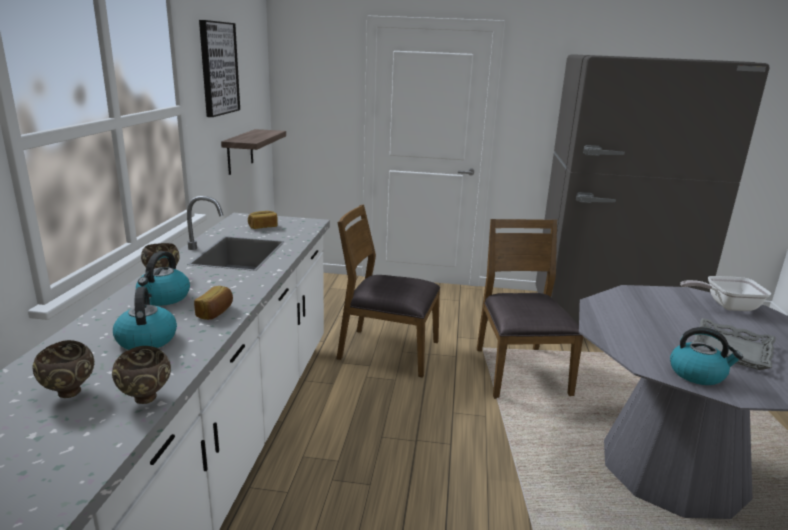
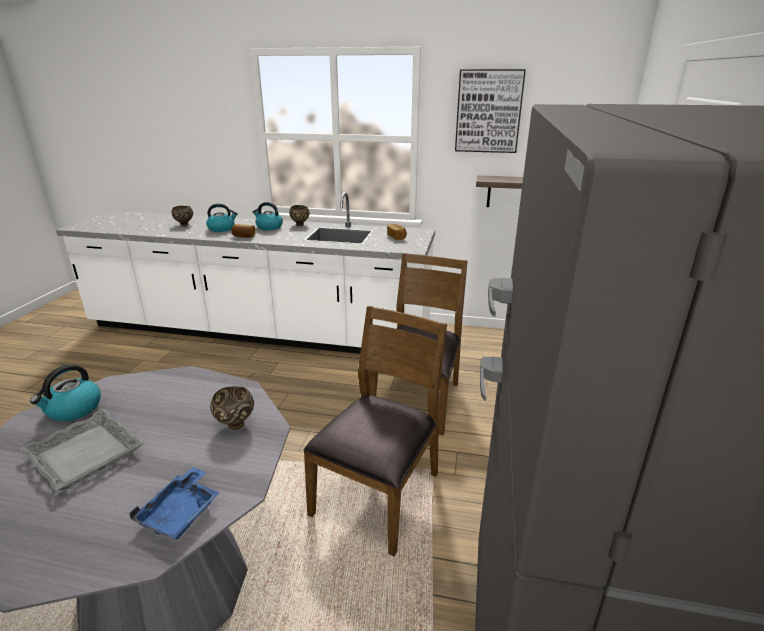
camera: 95 degrees right, 5 degrees up
brown bowl [112,346,171,404] -> brown bowl moved to [210,386,254,430]
brown chair [477,219,583,399] -> brown chair turned 60 degrees counterclockwise [303,306,447,556]
frying pan [680,276,771,311] -> blue tray [129,467,220,539]

